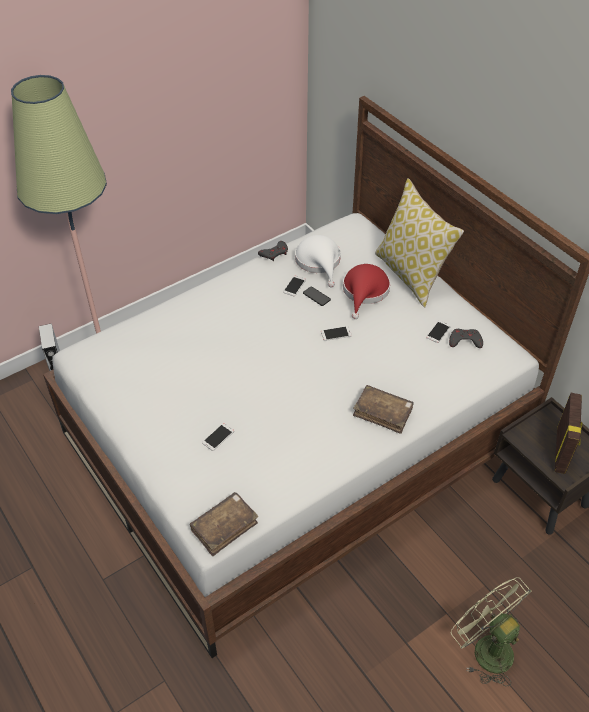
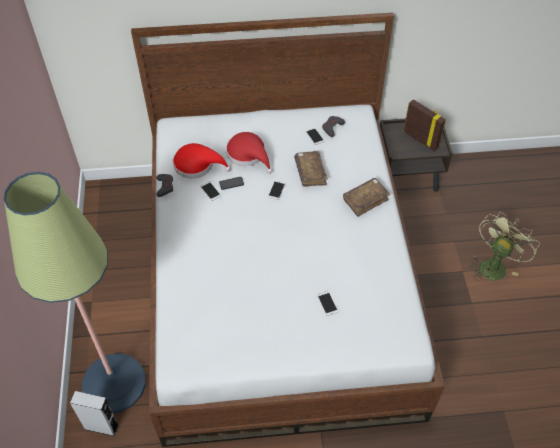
camera: 60 degrees left, 5 degrees up
brown book [190,492,259,556] -> brown book moved to [294,151,328,187]
white hat [295,235,341,288] -> red hat [173,143,231,178]
pillow [375,178,464,308] -> none
green fan [451,577,532,687] -> green fan turned 135 degrees clockwise [470,212,540,281]

